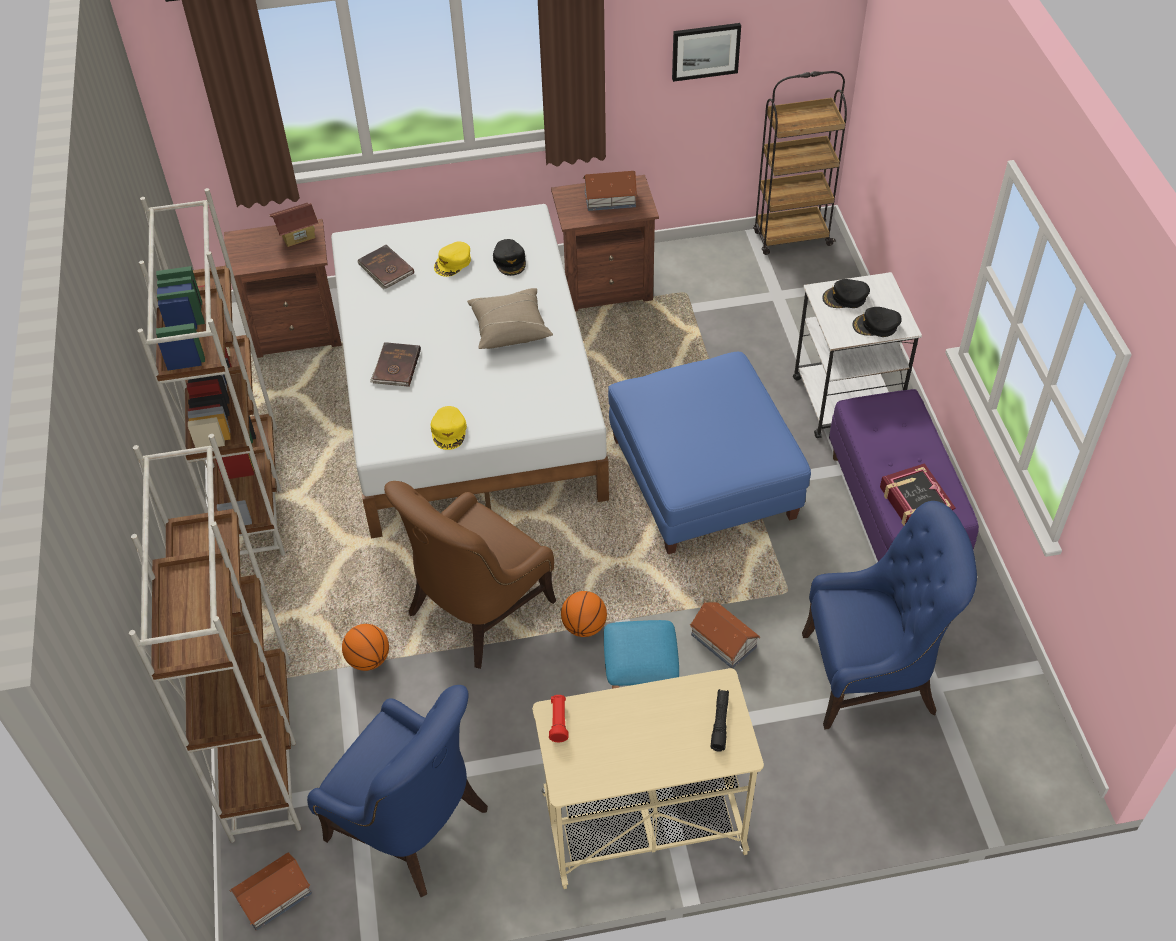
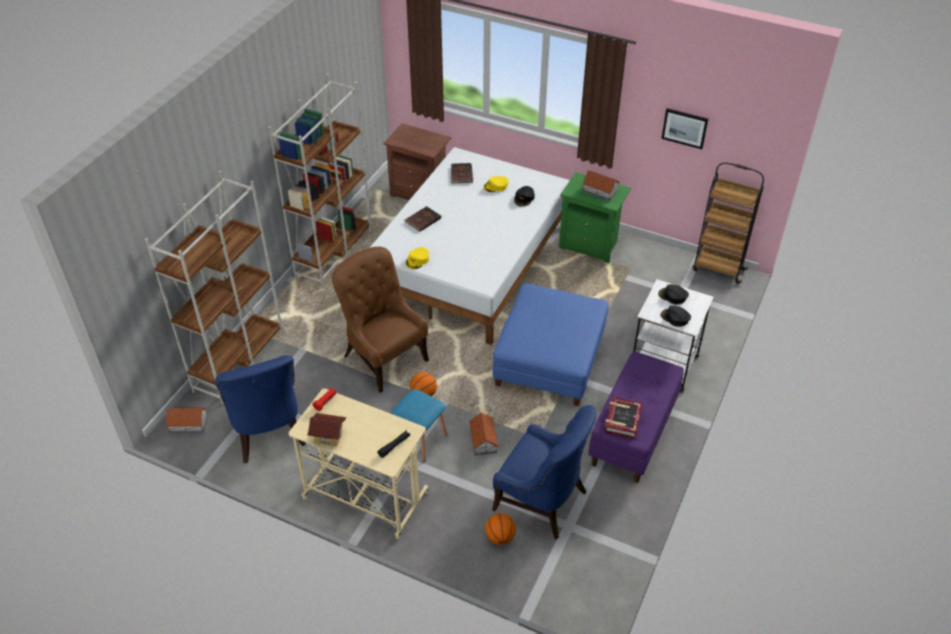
camera: 35 degrees right, 5 degrees down
toy house [269,202,319,247] -> toy house moved to [307,413,346,446]
basketball [342,624,389,671] -> basketball moved to [485,513,516,545]
brown chair [384,481,556,669] -> brown chair turned 60 degrees clockwise [332,247,429,393]
beige pillow [467,288,553,349] -> none
brown nightstand [551,175,659,312] -> green nightstand [559,172,631,263]

